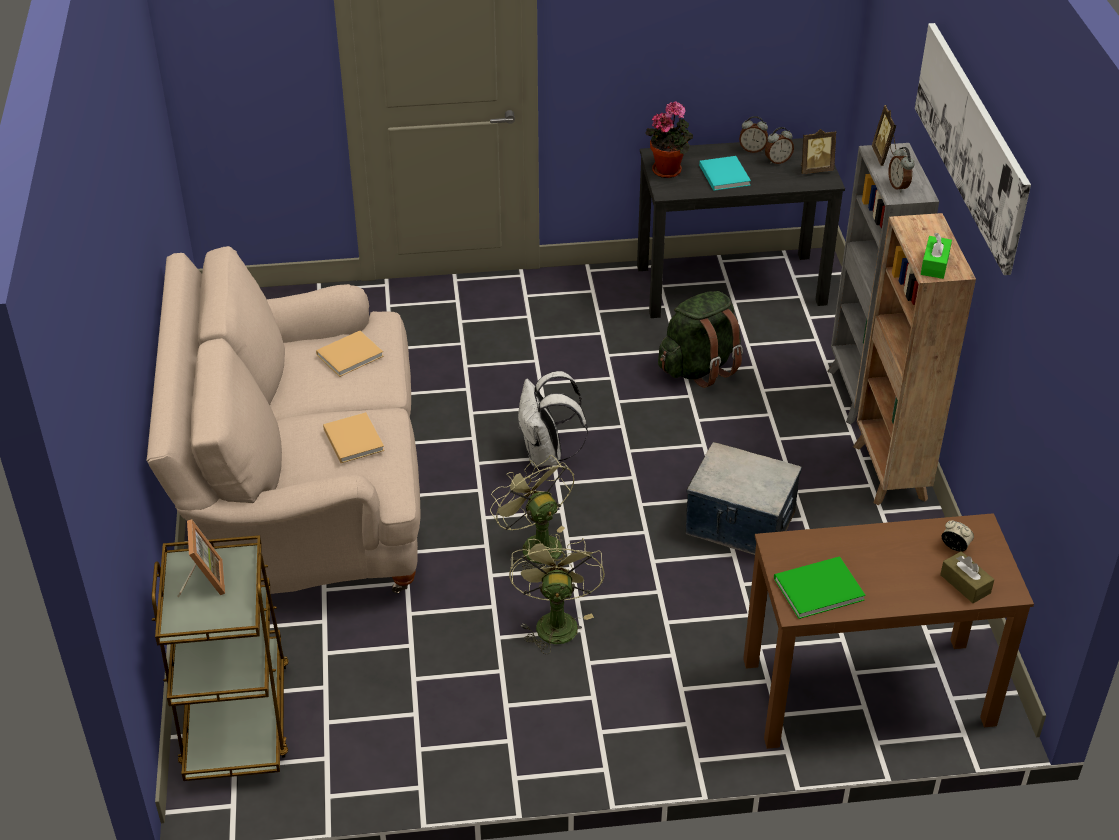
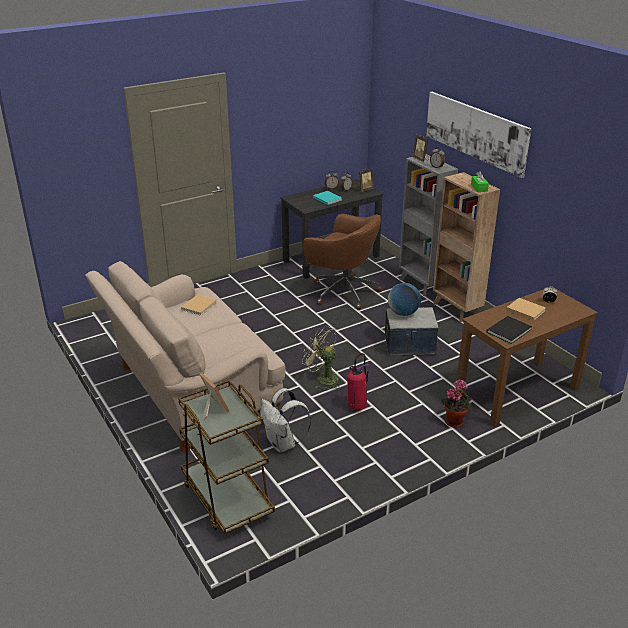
camera: 25 degrees left, 10 degrees down
beige book [323,412,384,463] -> beige book moved to [507,298,546,321]
green fan [509,534,605,654] -> fire extinguisher [347,353,370,411]
white backpack [518,371,588,467] -> white backpack moved to [260,388,311,452]
potted plant [645,101,693,178] -> potted plant moved to [441,379,473,428]
green backpack [658,291,743,388] -> brown office chair [303,214,382,310]
green book [774,556,866,619] -> black book [486,316,532,344]
brown tissue box [940,551,994,603] -> none
none -> globe [388,283,421,316]

